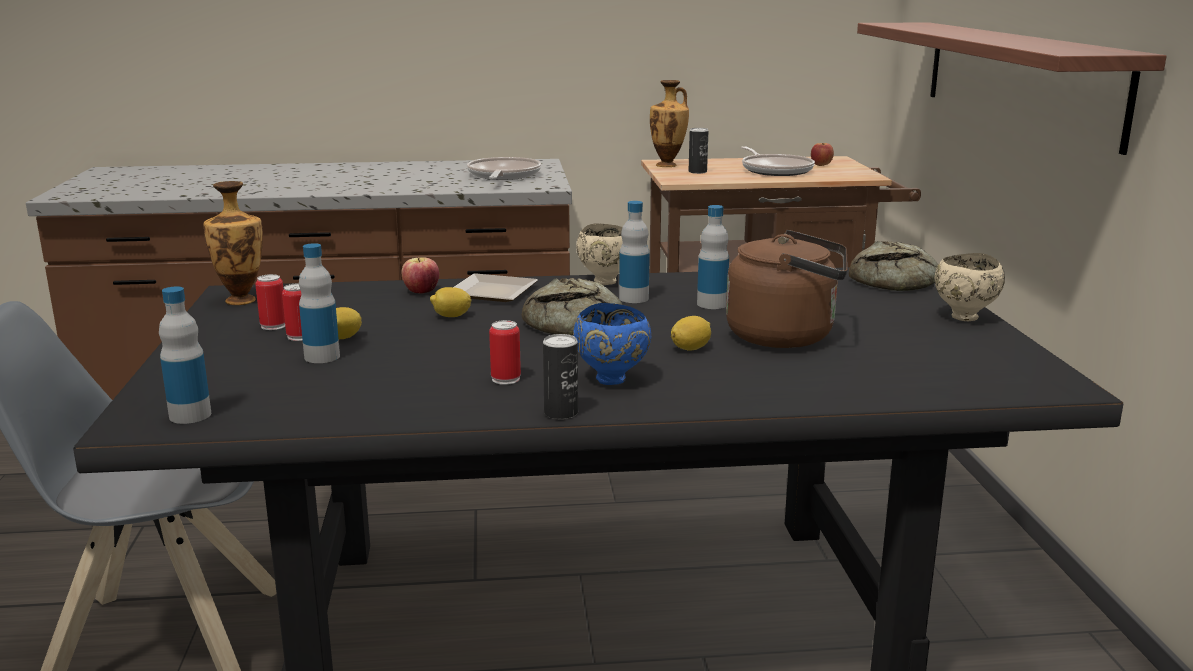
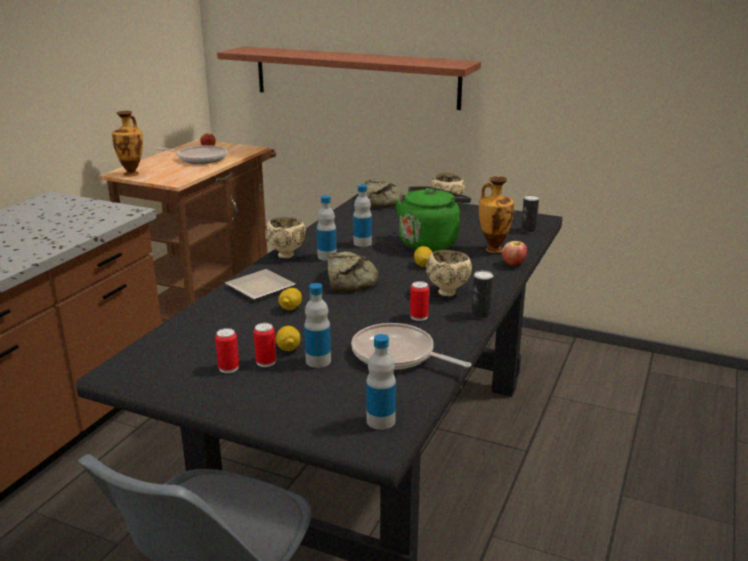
camera: 60 degrees left, 5 degrees up
vase [203,181,263,305] -> vase moved to [479,176,514,253]
apple [401,257,439,293] -> apple moved to [502,241,527,266]
frying pan [467,157,541,180] -> frying pan moved to [351,323,471,370]
blue bowl [573,303,651,385] -> beige bowl [426,250,472,296]
can [689,128,709,174] -> can moved to [521,195,539,232]
brown kettle [726,230,848,348] -> green kettle [395,186,471,251]

